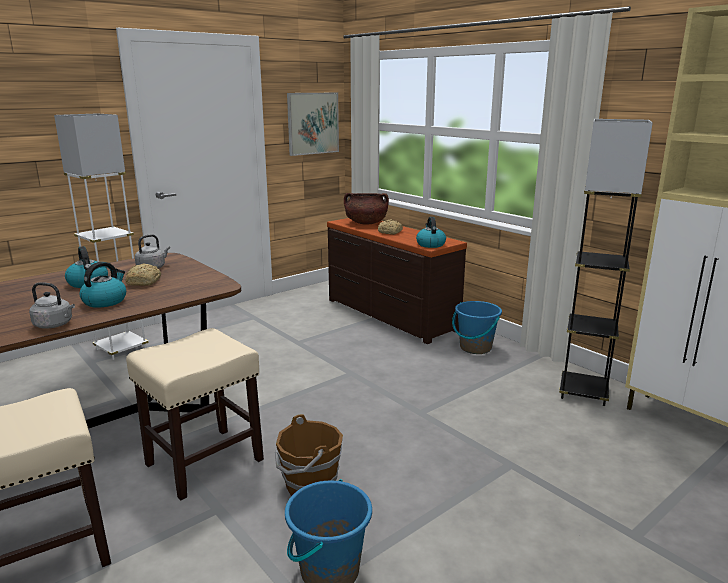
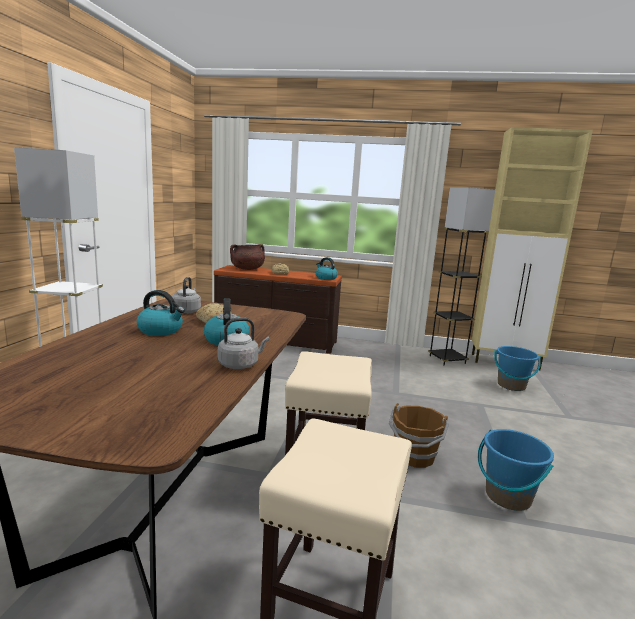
camera: 40 degrees left, 5 degrees down
picture [287,93,339,156] -> none
blue bucket [452,301,502,354] -> blue bucket moved to [494,346,541,391]

